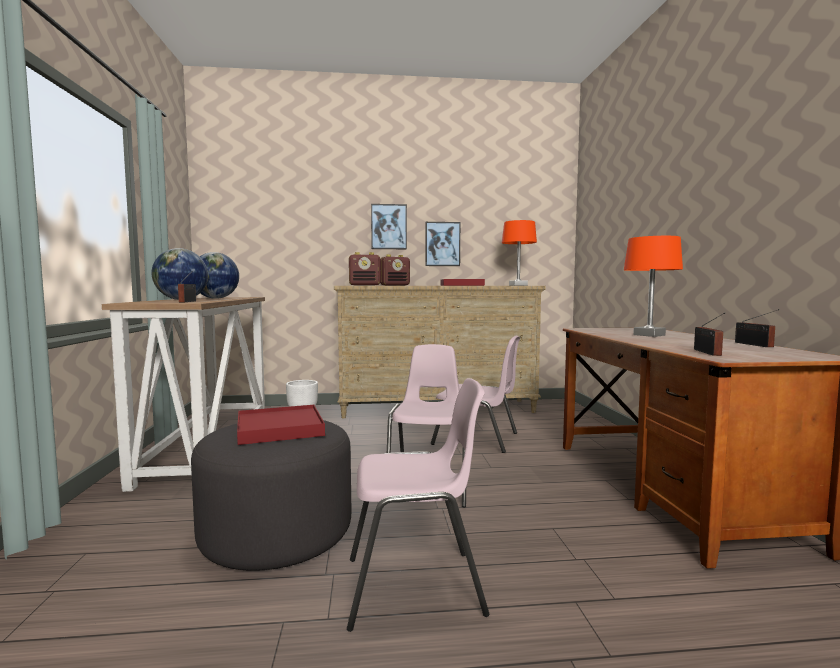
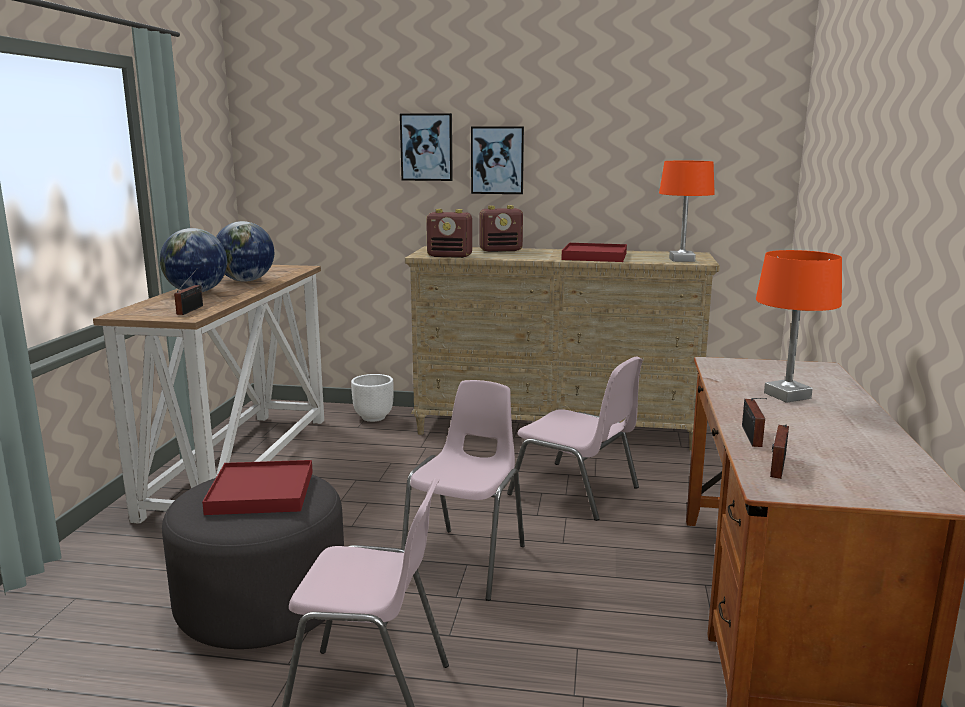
camera: 15 degrees right, 10 degrees up
picture [425,222,460,266] -> picture moved to [400,113,453,181]
radio [735,309,780,347] -> radio moved to [742,398,767,447]

